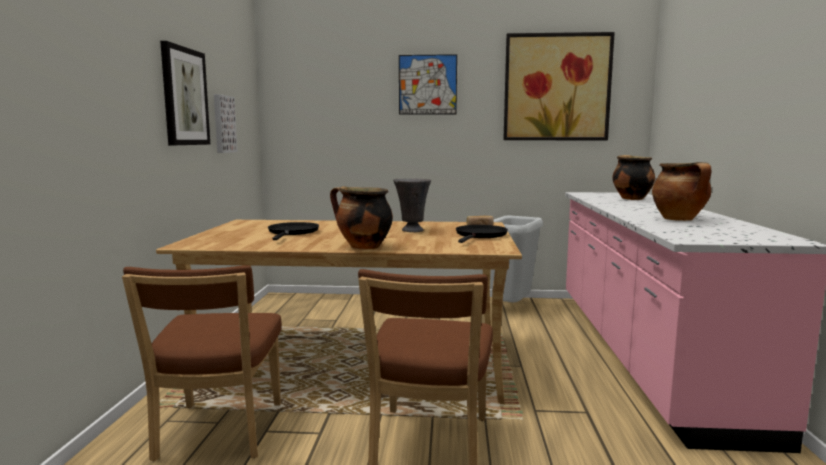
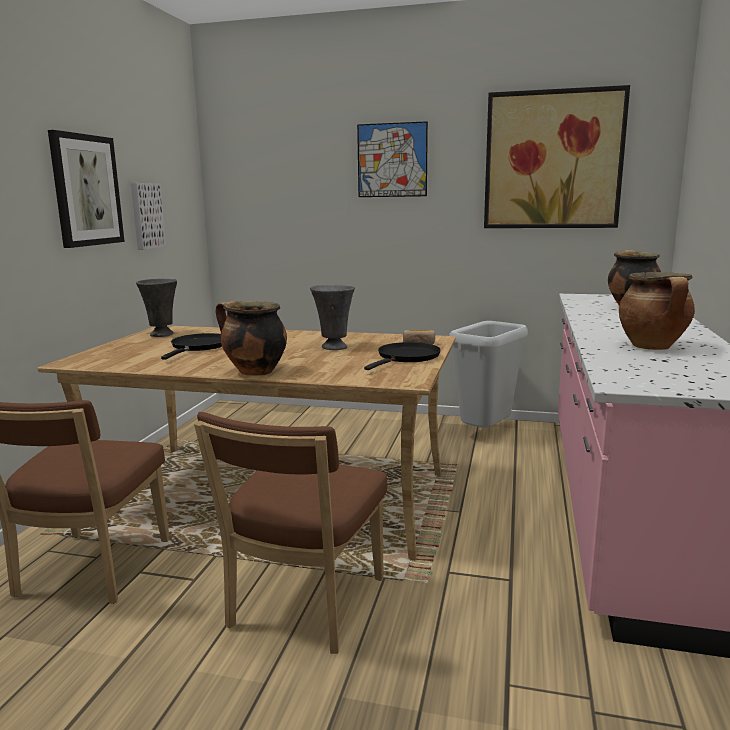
camera: 10 degrees right, 5 degrees up
none -> grey vase [136,279,177,337]

